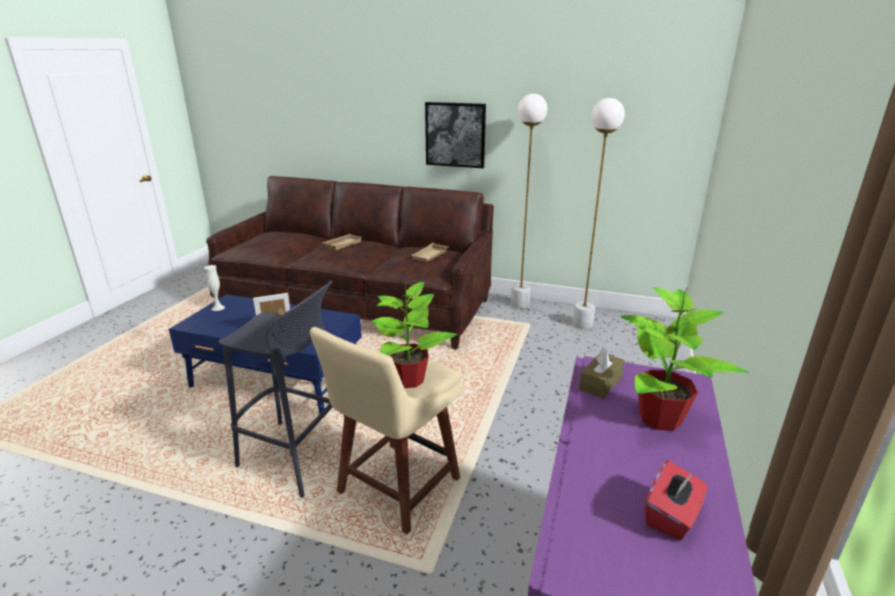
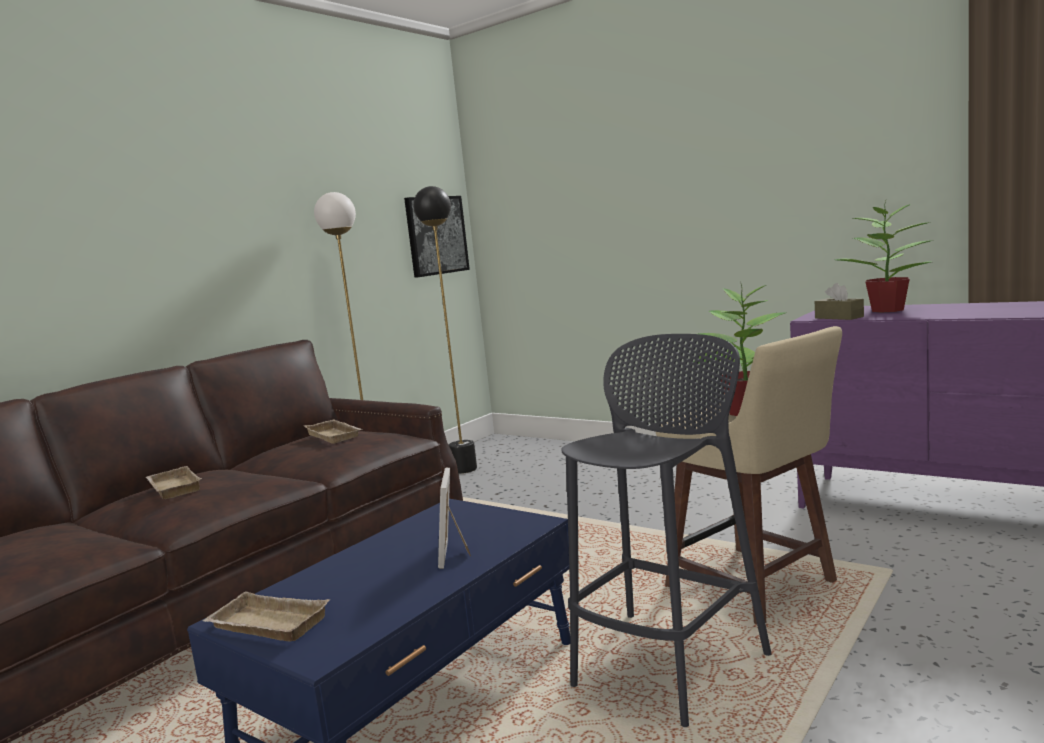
camera: 70 degrees left, 15 degrees down
white vase [204,265,225,311] -> beige tray [202,592,329,642]
picture [425,102,486,168] -> picture moved to [404,196,470,278]
white floor lamp [573,98,625,329] -> black floor lamp [413,186,477,474]
red tissue box [645,460,707,540] -> none

